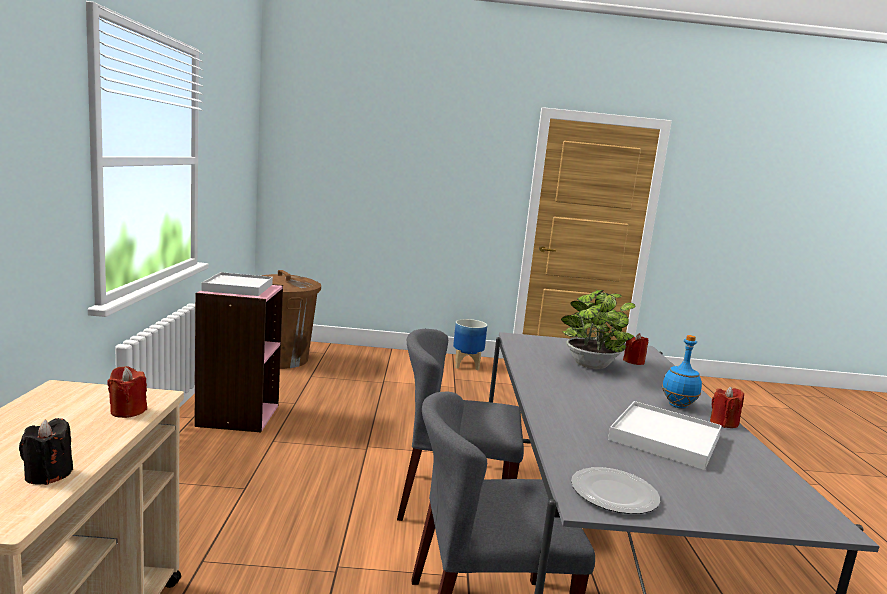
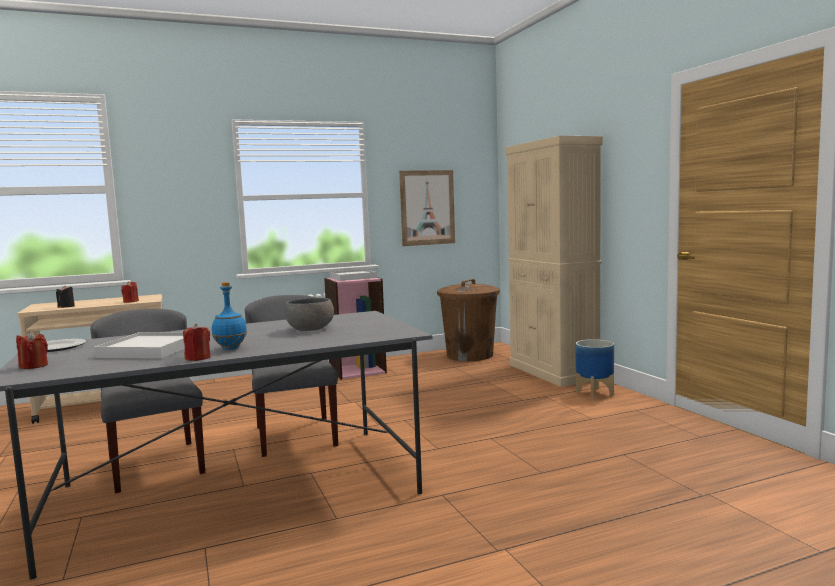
camera: 70 degrees right, 5 degrees down
potted plant [561,290,636,369] -> grey bowl [284,298,334,331]
red candle [623,333,649,365] -> red candle moved to [16,331,48,369]
none -> picture [399,170,455,246]
none -> beige cabinet [505,136,603,387]

